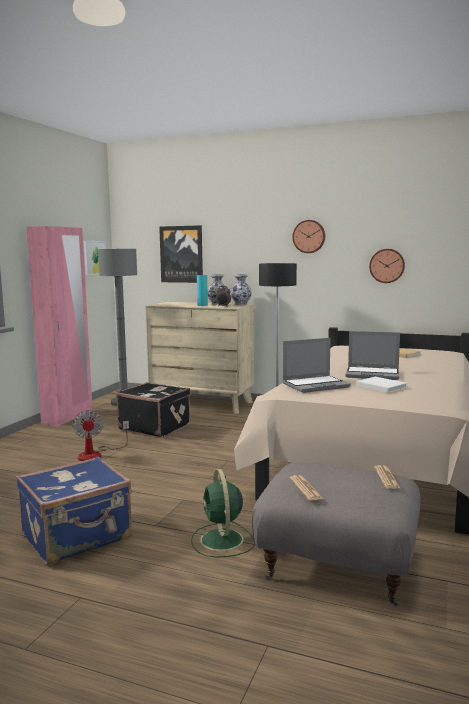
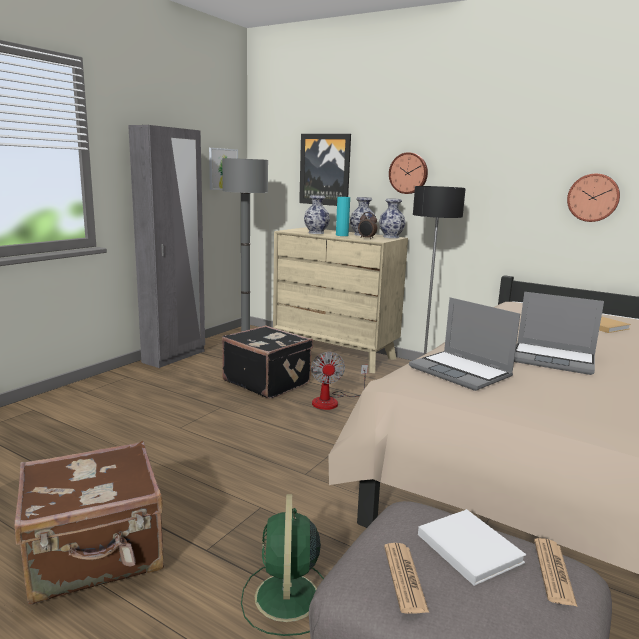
camera: 10 degrees right, 5 degrees up
blue suitcase [16,456,132,565] -> brown suitcase [15,441,164,605]
pink wardrobe [27,226,92,426] -> grey wardrobe [128,125,205,368]
fan [73,410,129,461] -> fan moved to [311,352,368,410]
laptop [282,338,351,393] -> laptop turned 60 degrees clockwise [409,297,520,391]
wall clock [292,220,325,253] -> wall clock moved to [389,152,428,194]
white book [356,377,407,393] -> white book moved to [418,509,526,586]
none -> vase [304,195,330,234]

